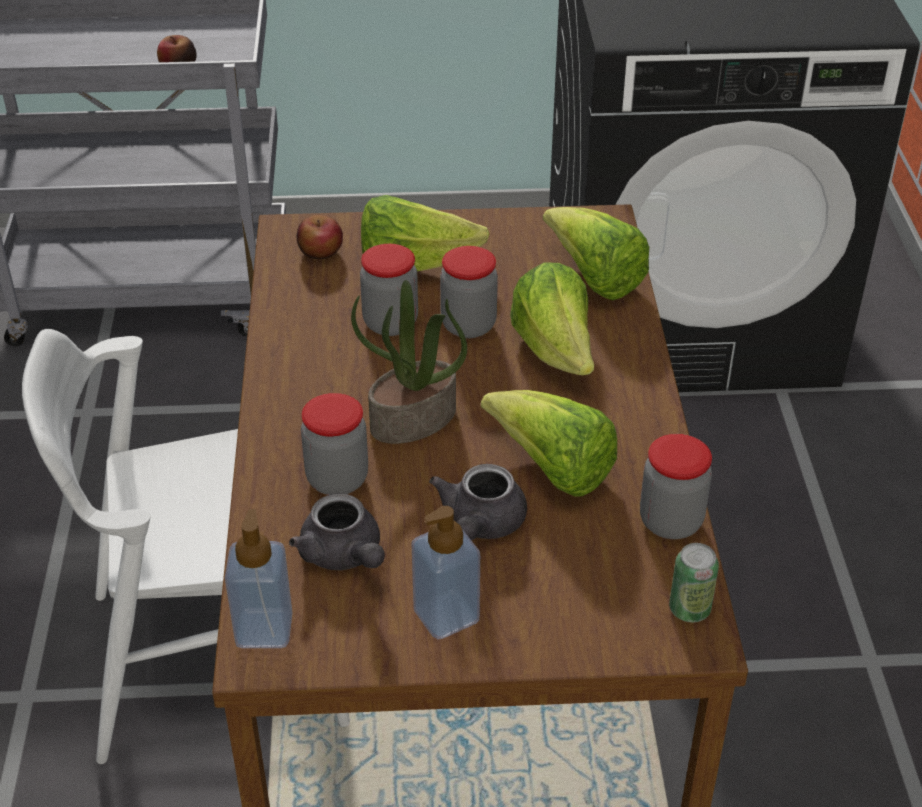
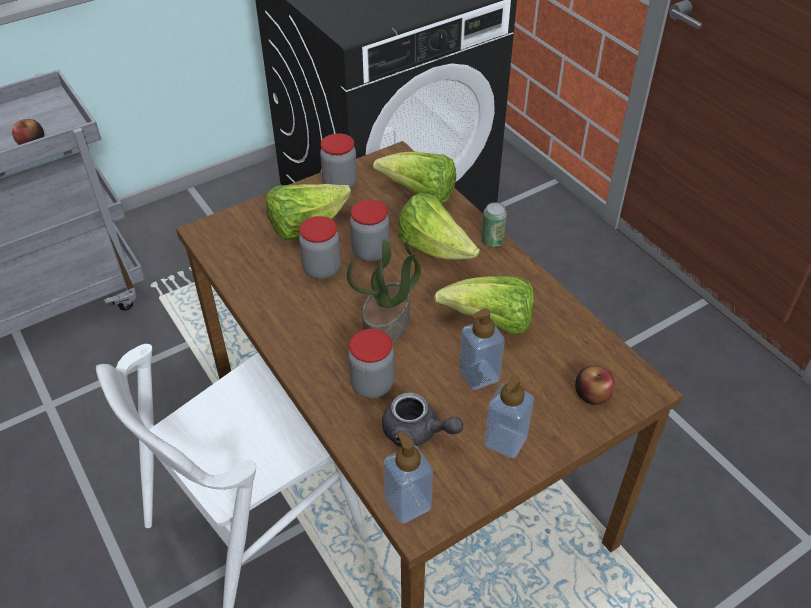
camera: 30 degrees left, 5 degrees up
apple [297,215,343,259] -> apple moved to [575,366,615,405]
grey teapot [429,464,527,540] -> soap dispenser [459,308,505,390]
jar [640,434,712,539] -> jar moved to [320,133,357,188]
can [669,543,719,622] -> can moved to [481,202,507,247]

